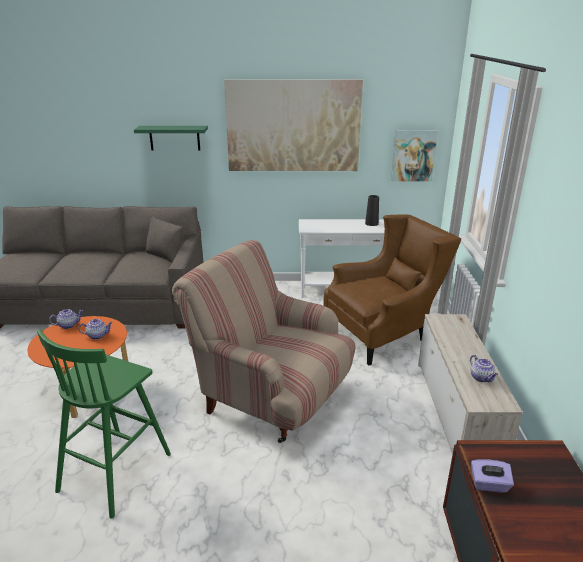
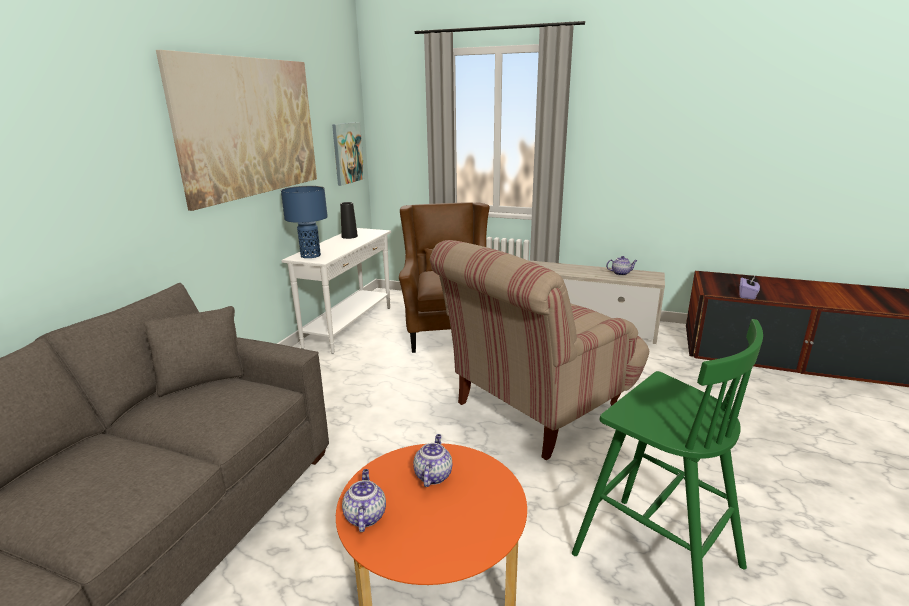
camera: 70 degrees left, 5 degrees down
green shelf [134,126,208,151] -> none
none -> blue table lamp [281,186,328,258]

